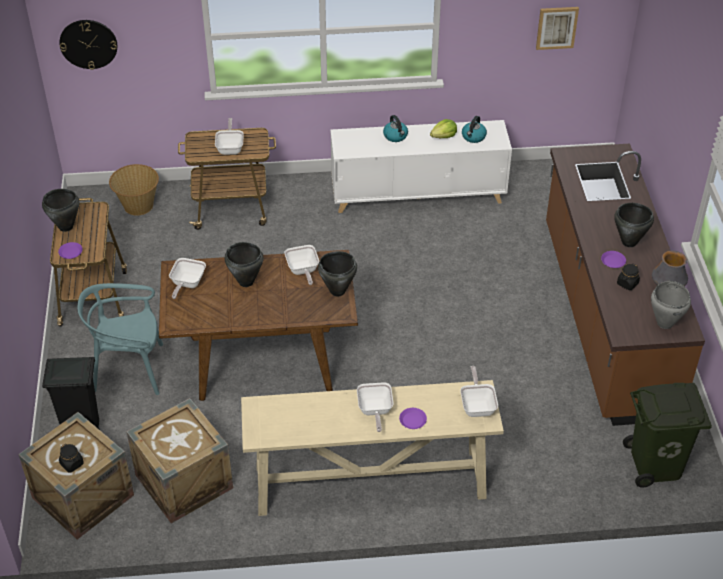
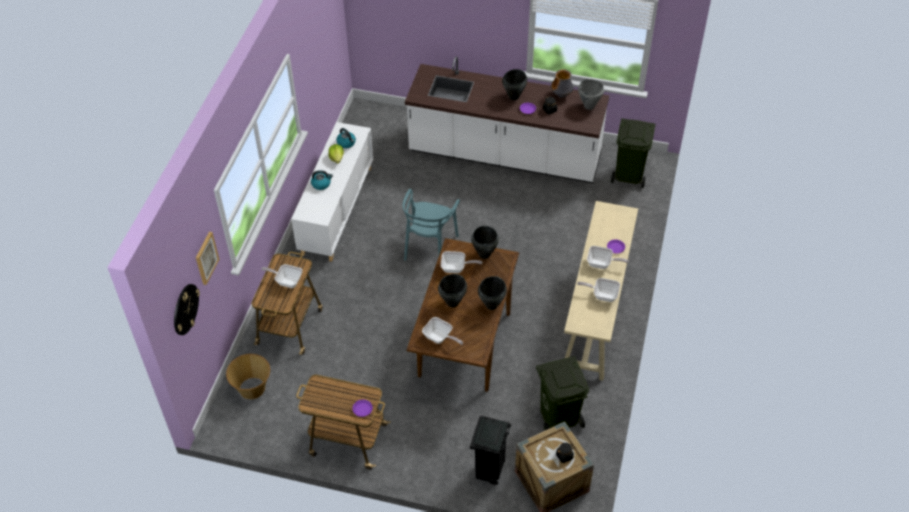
camera: 70 degrees left, 5 degrees up
black cooking pot [42,189,79,232] -> black cooking pot moved to [478,276,507,310]
turquoise chair [78,283,163,395] -> turquoise chair moved to [402,189,460,261]
crate [126,398,233,524] -> green trash can [536,356,589,430]
frying pan [460,366,498,417] -> frying pan moved to [577,278,620,302]
picture [536,7,579,50] -> picture moved to [196,232,219,285]
brown counter [546,144,705,426] -> white counter [405,57,609,183]

